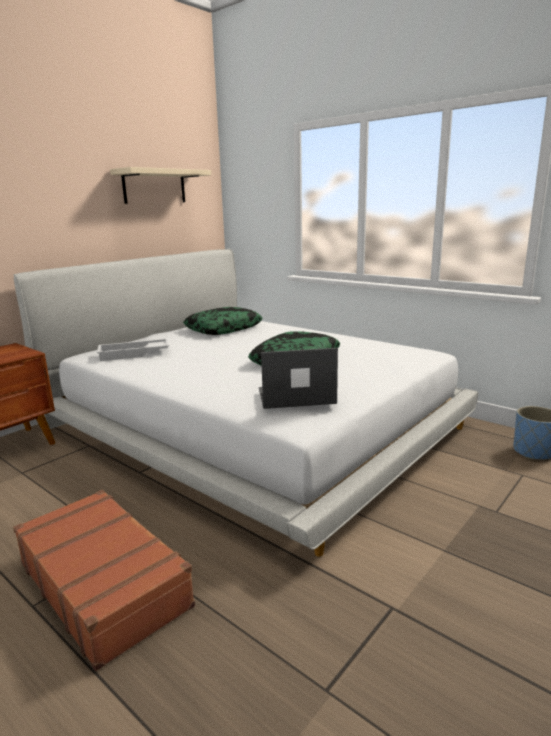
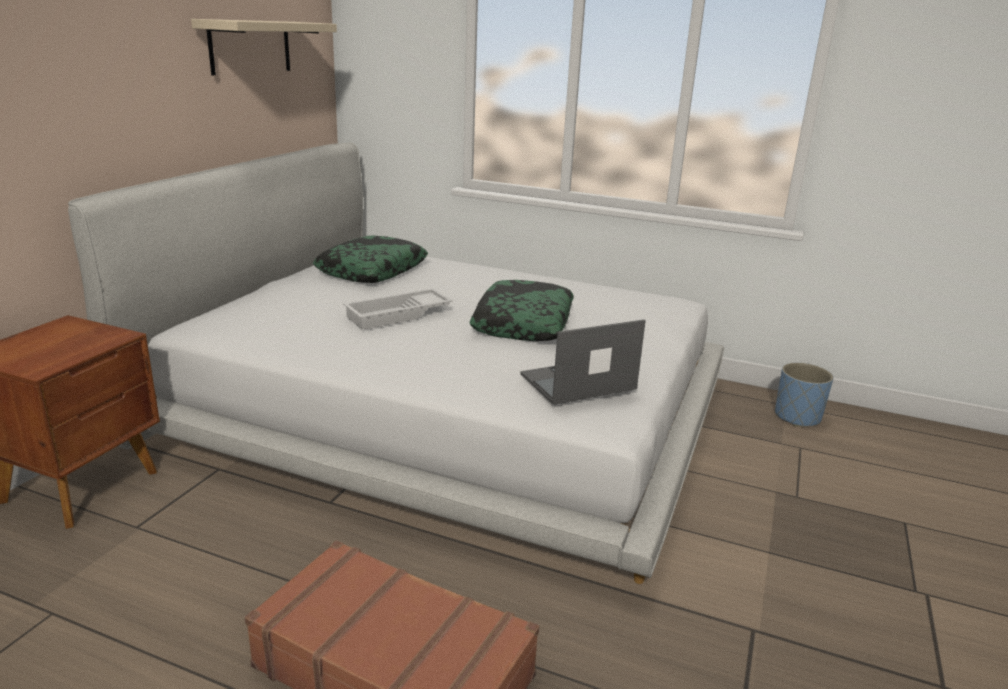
camera: 20 degrees left, 5 degrees up
white tray [97,339,169,361] -> white tray moved to [343,288,453,330]

